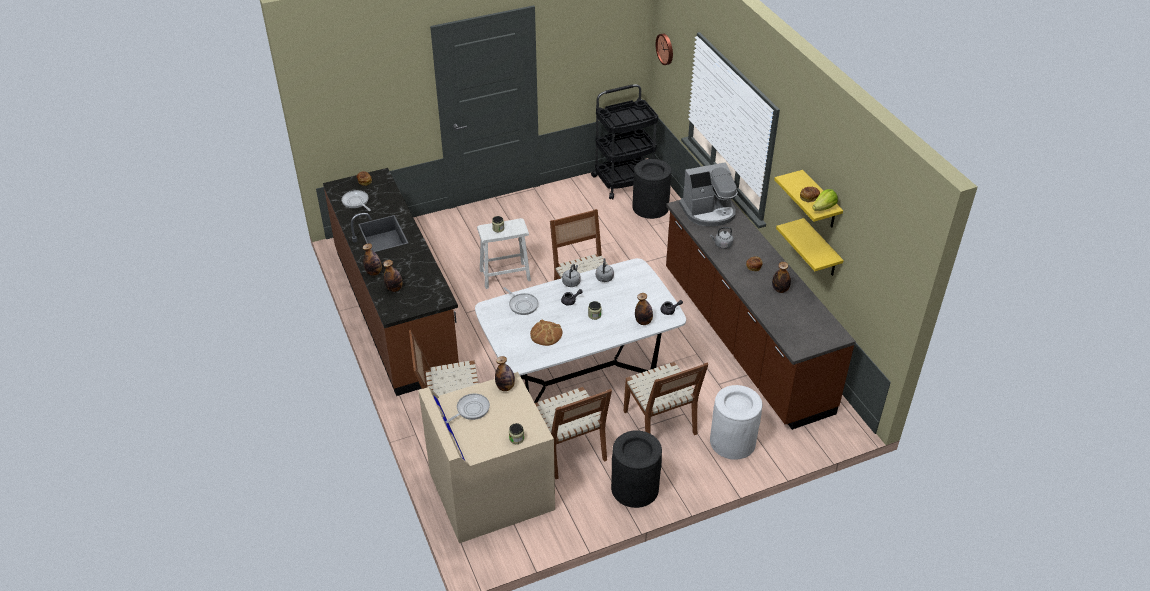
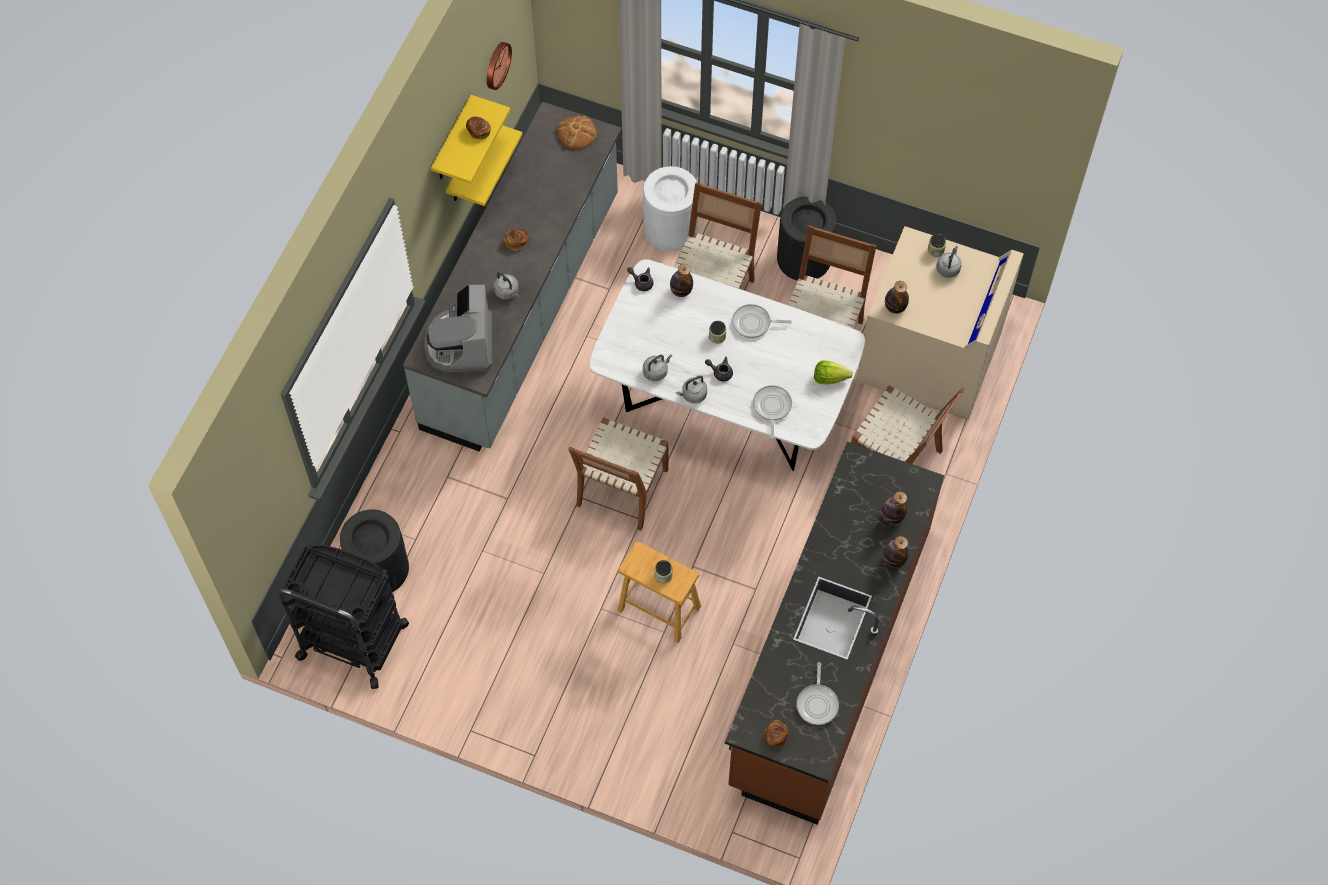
camera: 135 degrees left, 20 degrees up
frying pan [445,394,490,423] -> frying pan moved to [732,304,792,338]
white stool [477,218,531,289] -> brown stool [618,542,701,643]
bread [530,320,563,346] -> bread moved to [557,115,597,149]
wall clock [656,33,673,65] -> wall clock moved to [487,42,512,90]
brown counter [666,200,856,430] -> grey counter [403,102,621,452]
coffee machine [679,162,738,227] -> coffee machine turned 120 degrees counterclockwise [424,284,492,372]
bottle [772,262,791,293] -> none
lettuce [812,189,838,211] -> lettuce moved to [814,360,853,384]
none -> grey kettle [936,246,962,278]

